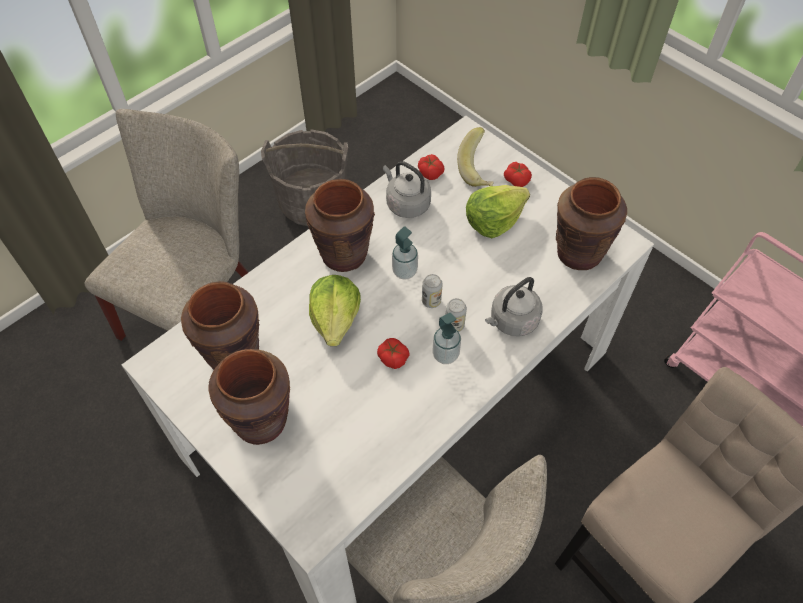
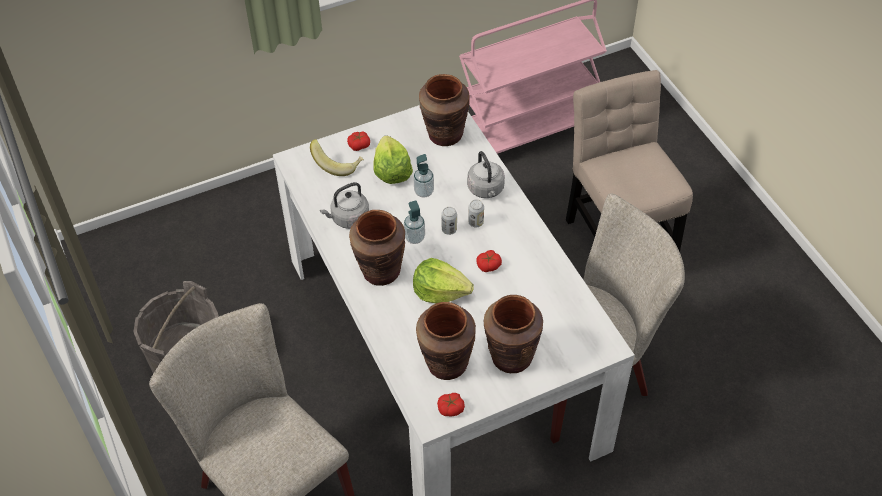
camera: 70 degrees left, 5 degrees down
tomato [418,154,444,180] -> tomato moved to [437,393,465,417]
soap dispenser [432,313,461,364] -> soap dispenser moved to [414,154,434,197]

